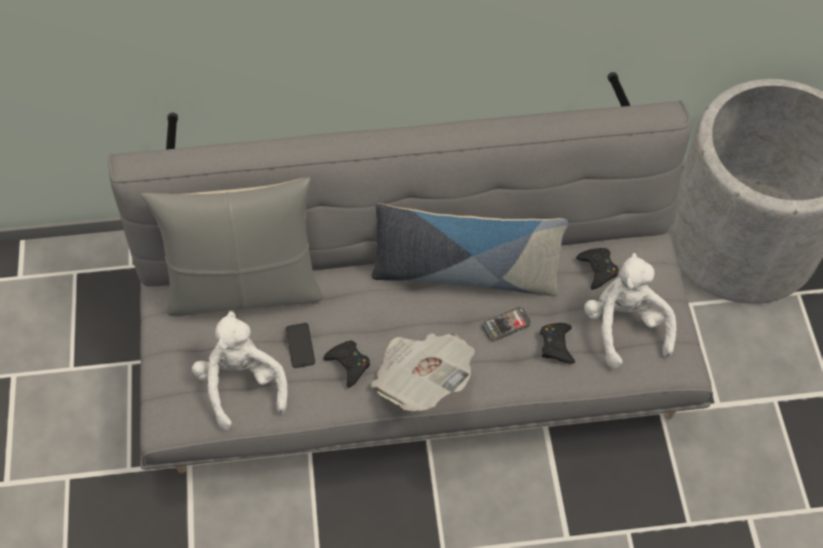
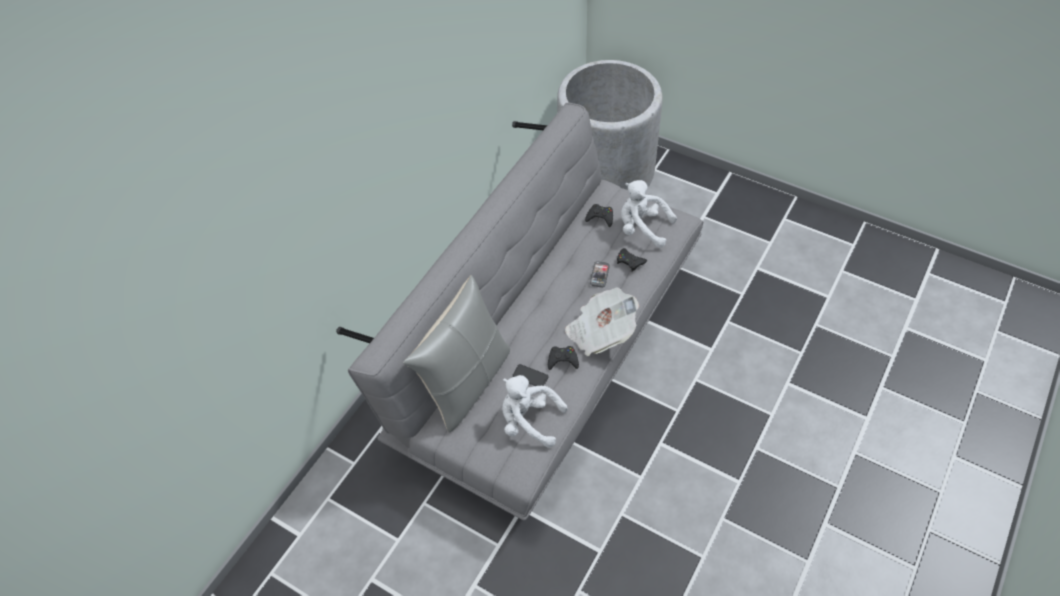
camera: 50 degrees left, 5 degrees down
pillow [371,203,568,297] -> none

